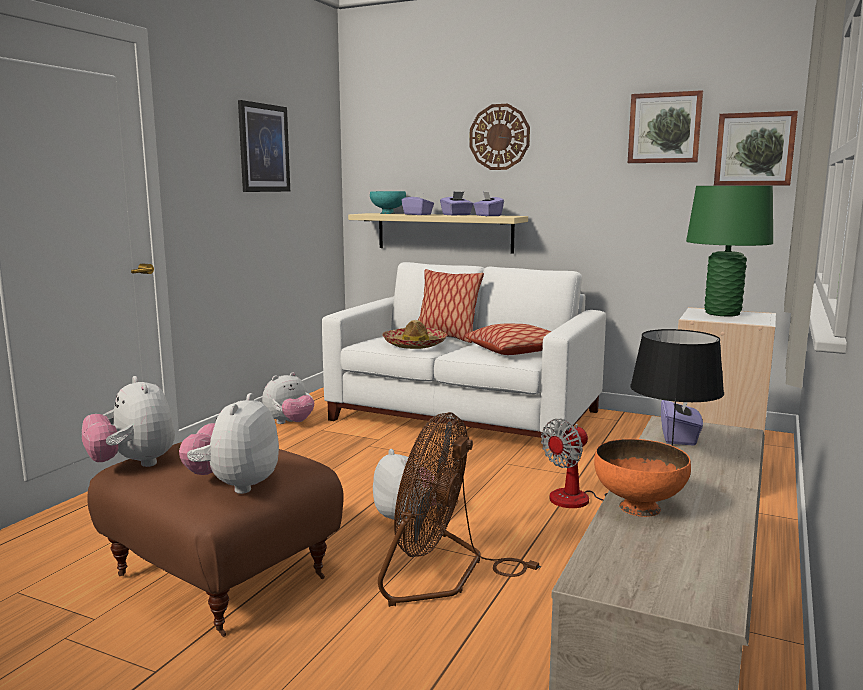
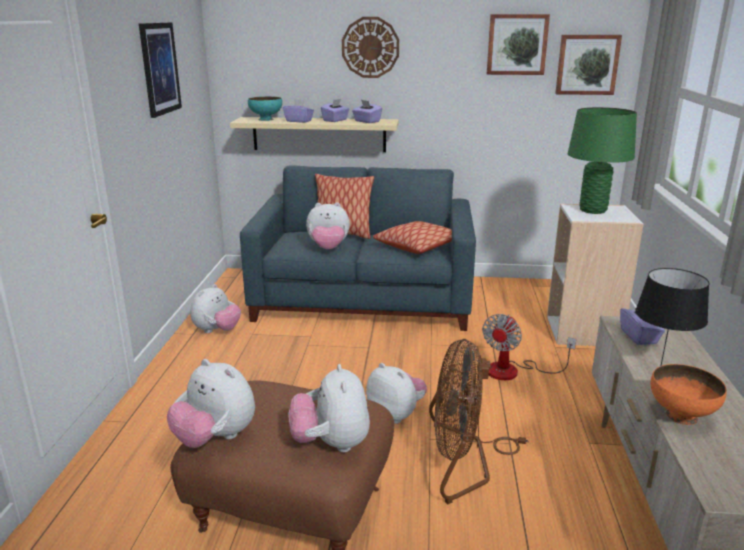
camera: 20 degrees left, 10 degrees up
white sofa [322,262,606,457] -> blue sofa [240,165,476,331]
hat [382,320,447,349] -> plush toy [306,202,350,250]

